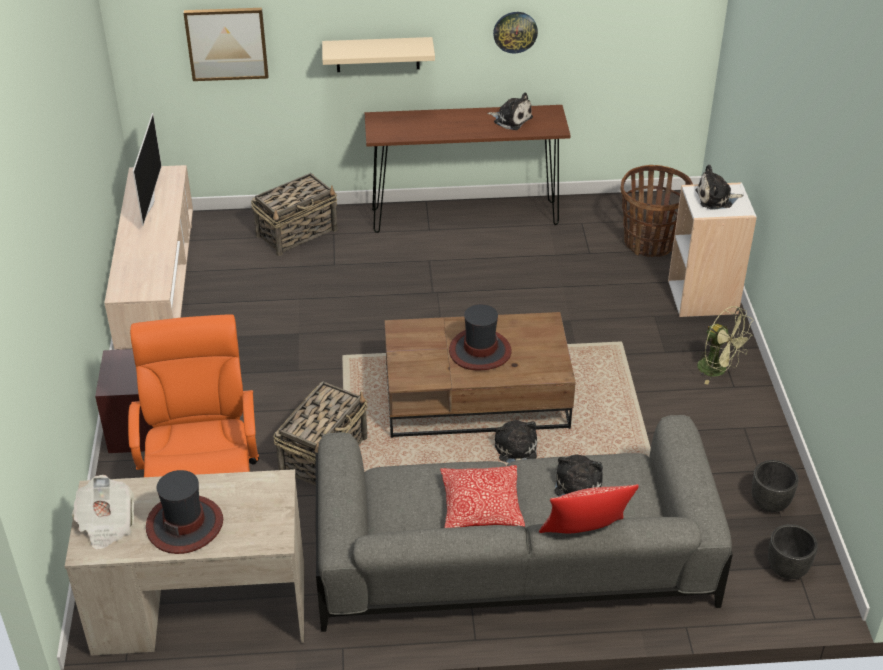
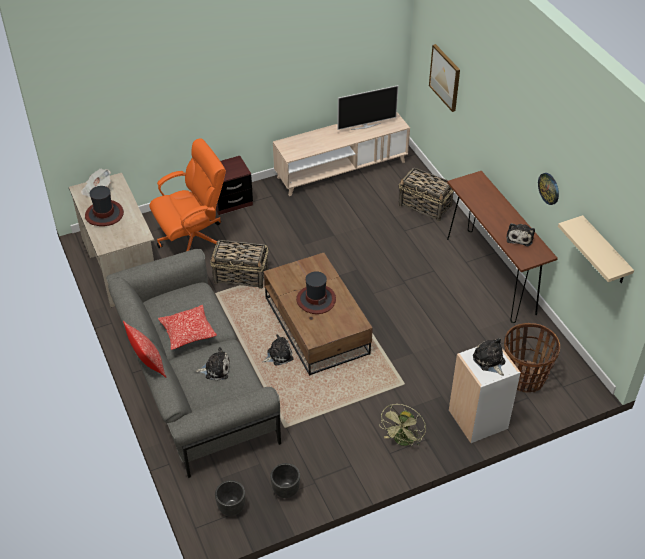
camera: 70 degrees right, 5 degrees up
beige shelf [322,37,435,72] -> beige shelf moved to [558,215,634,283]

